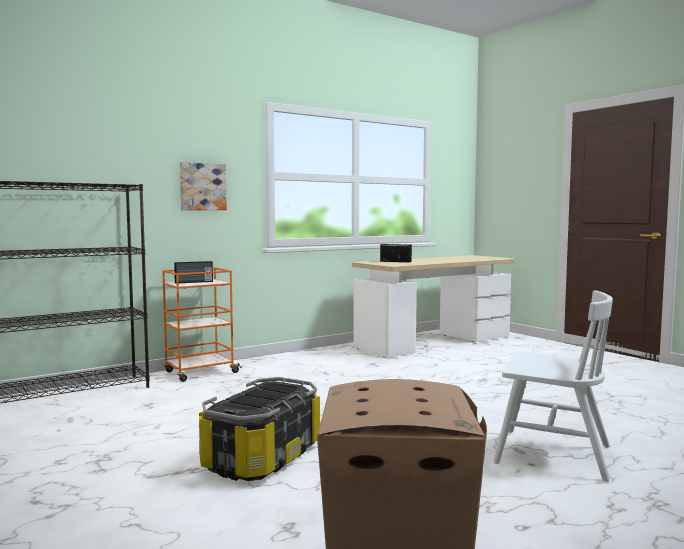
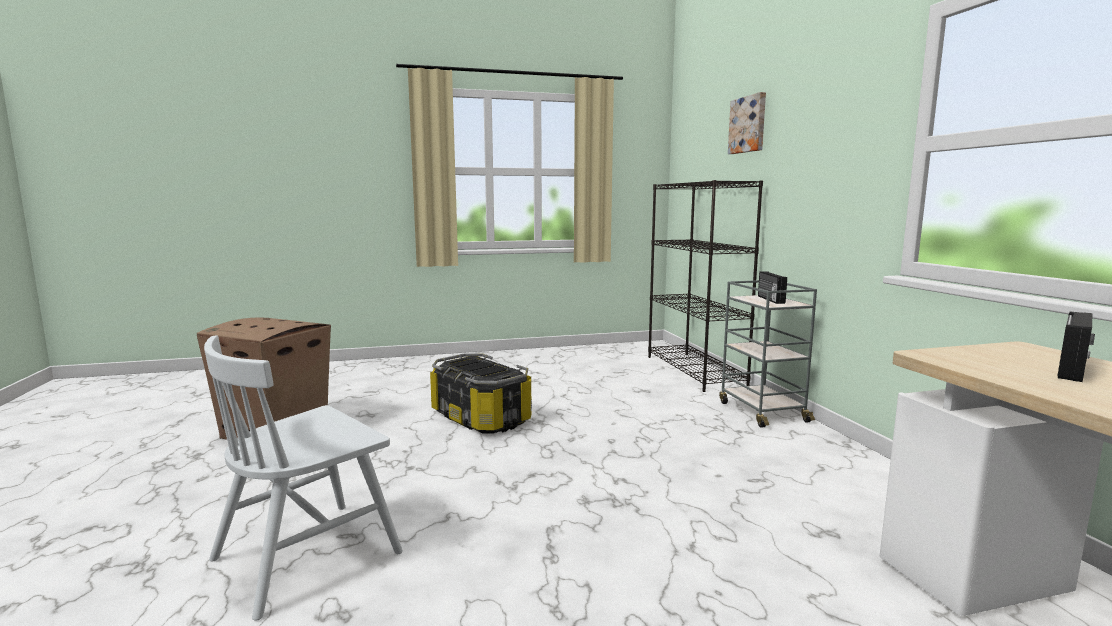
camera: 110 degrees right, 5 degrees up
orange cart [162,267,242,382] -> grey cart [719,280,817,428]
picture [180,162,227,210] -> picture moved to [728,92,766,154]

